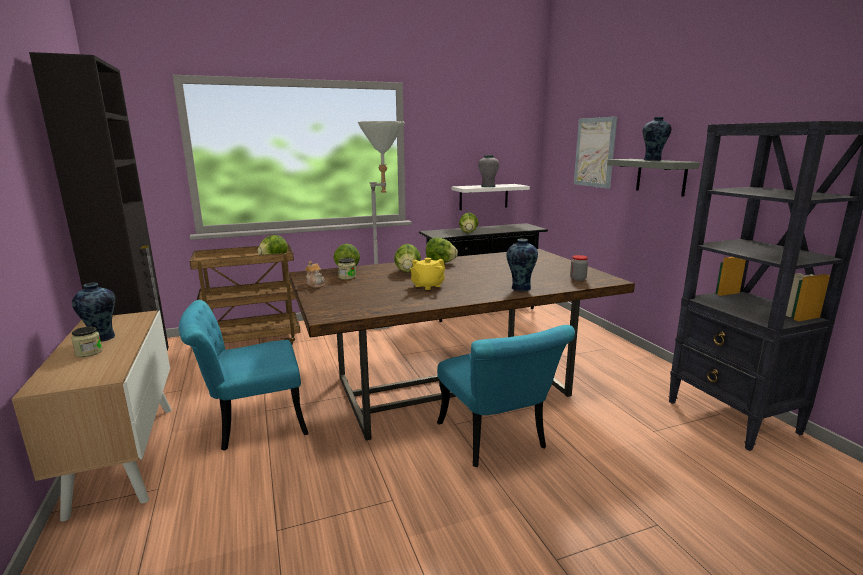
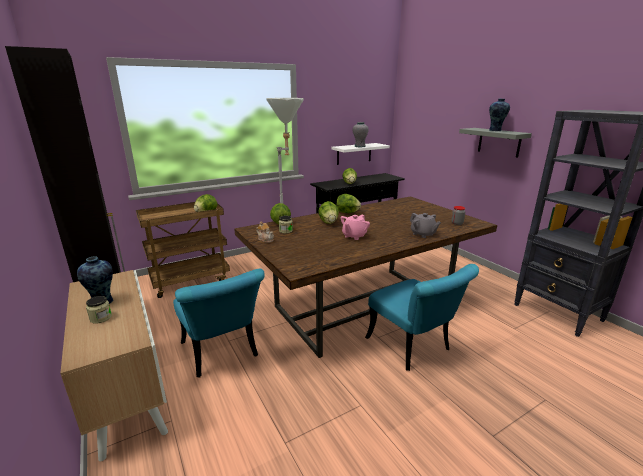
camera: 10 degrees left, 5 degrees up
turquoise chair [179,300,308,451] -> turquoise chair turned 90 degrees counterclockwise [173,269,265,377]
yellow teapot [410,258,445,290] -> pink teapot [341,214,370,240]
vase [507,239,538,291] -> grey teapot [410,213,441,238]
picture [574,116,617,189] -> none

